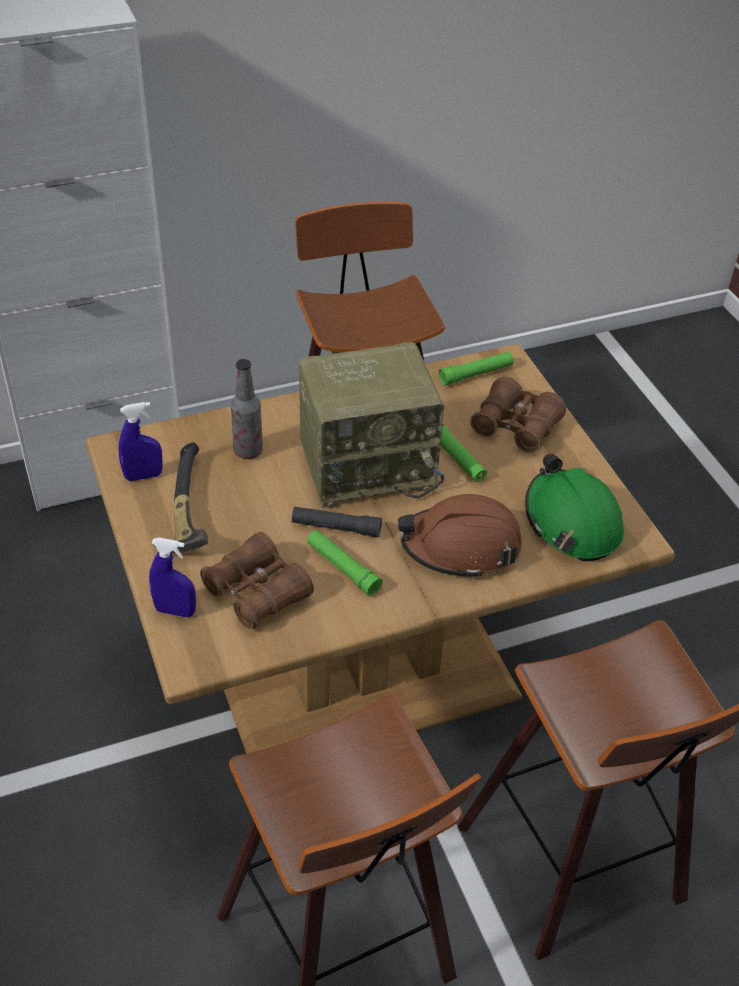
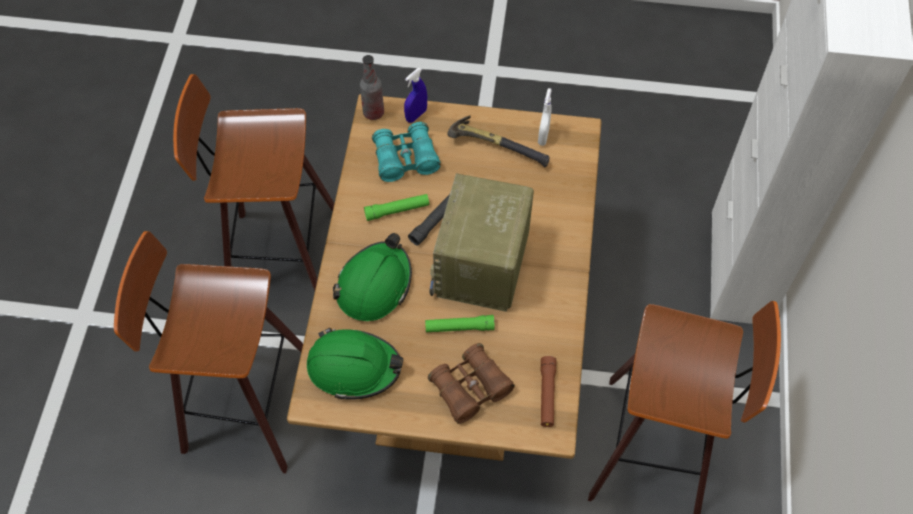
camera: 120 degrees right, 15 degrees up
blue spray bottle [119,402,163,481] -> white spray bottle [538,88,552,146]
brown binoculars [200,532,314,630] -> turquoise binoculars [372,122,441,182]
bottle [231,359,263,459] -> bottle moved to [360,55,384,120]
brown hard hat [398,494,522,579] -> green hard hat [333,233,412,321]
green flashlight [439,352,514,386] -> brown flashlight [541,356,557,427]

